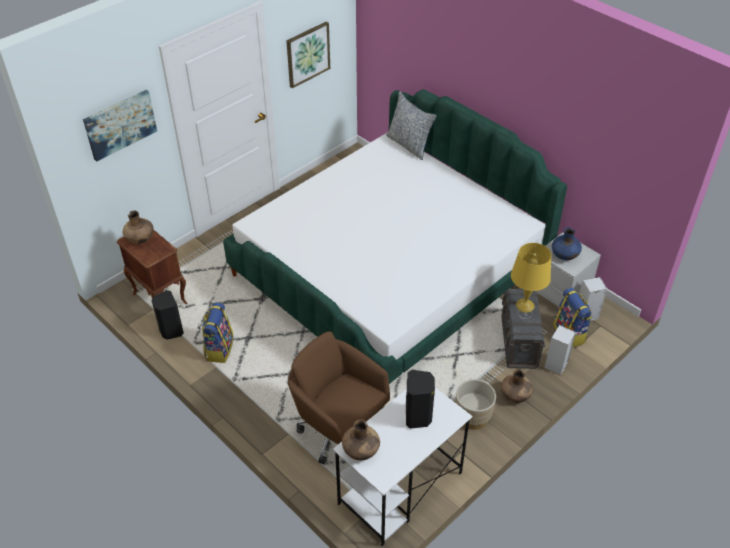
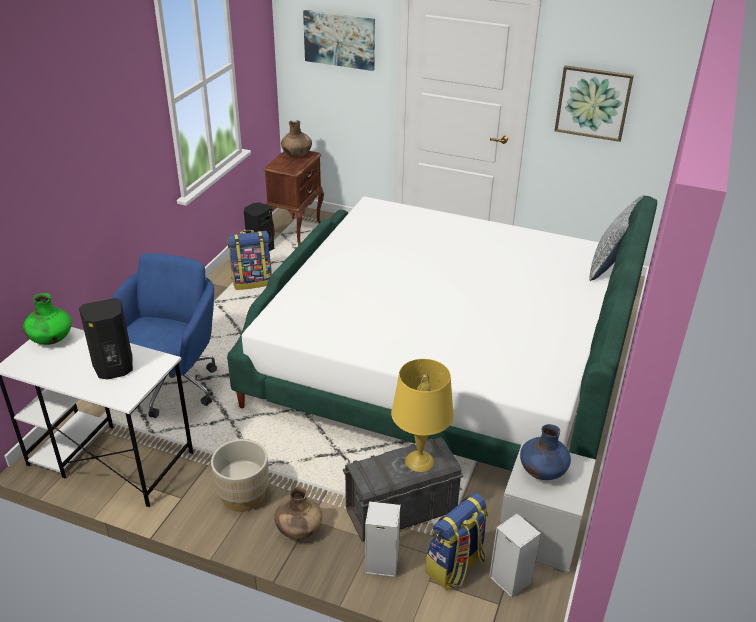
camera: 65 degrees right, 10 degrees down
brown office chair [288,331,390,464] -> blue office chair [111,253,217,418]
brown vase [342,420,380,460] -> green vase [23,293,72,345]

